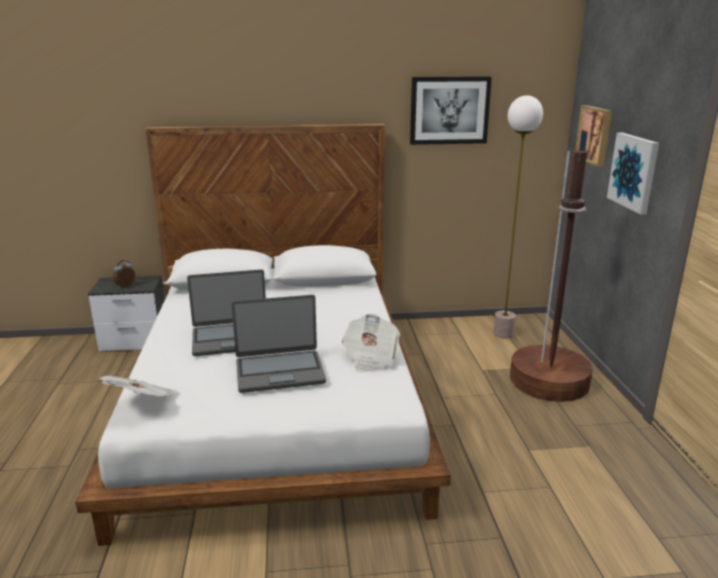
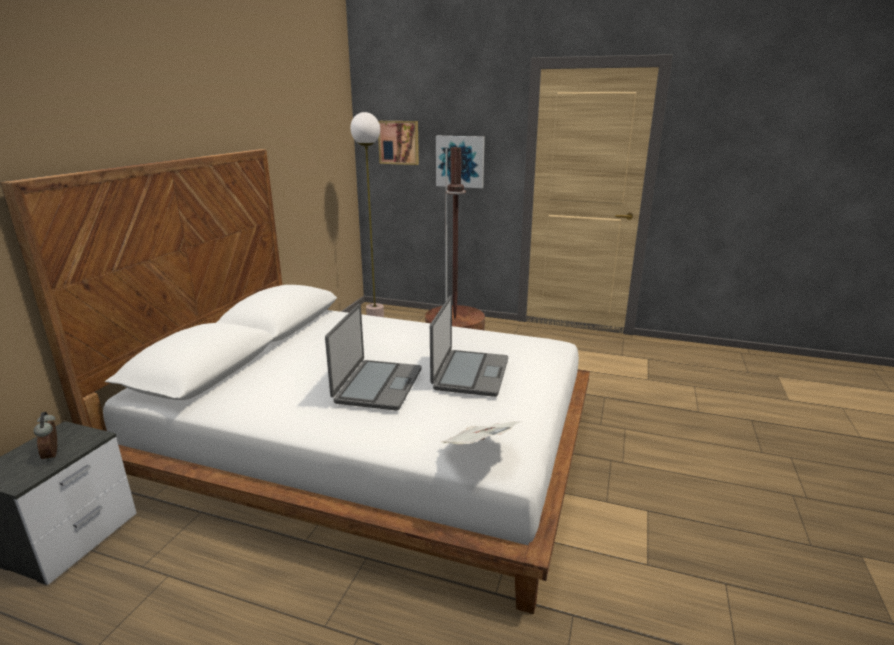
camera: 65 degrees left, 0 degrees up
newspaper [342,314,400,372] -> none
picture [410,76,492,145] -> none

